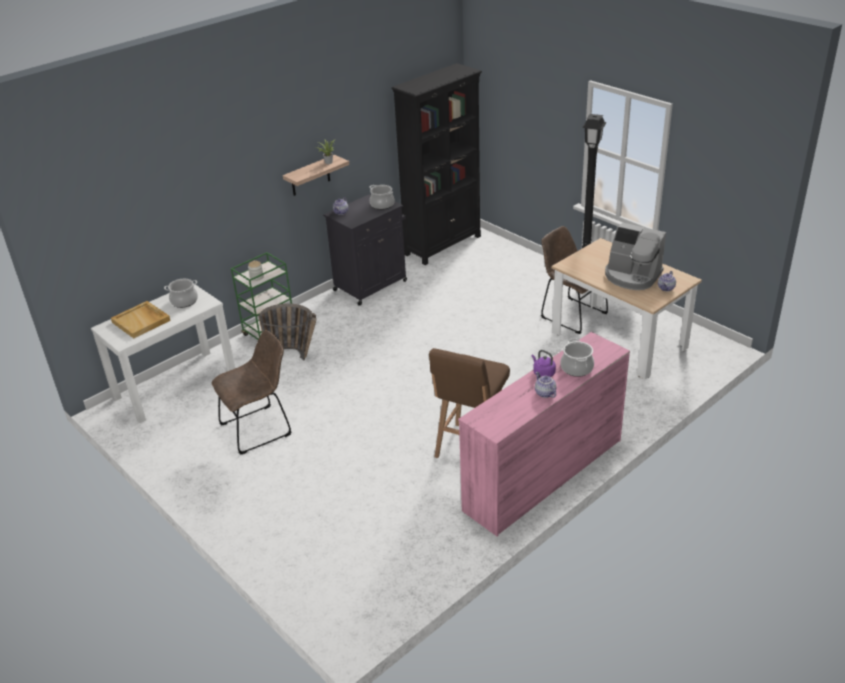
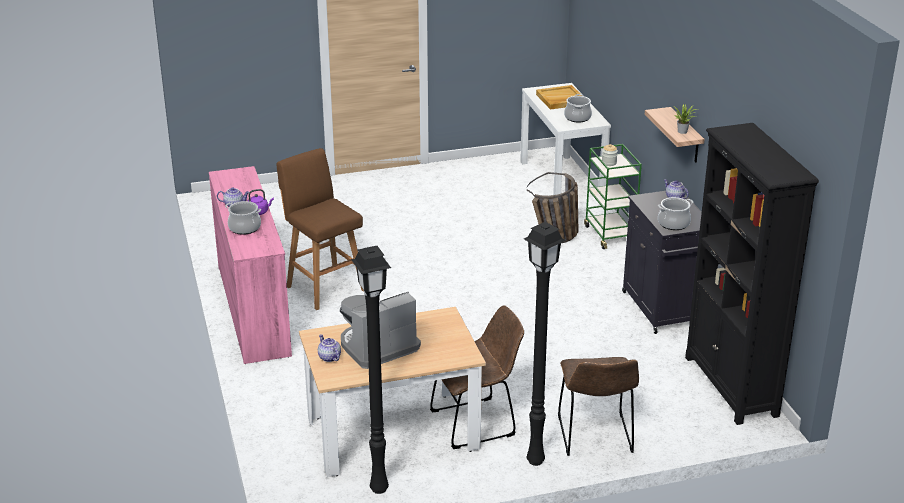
camera: 115 degrees right, 5 degrees down
brown chair [212,330,291,455] -> brown chair moved to [558,357,639,456]
none -> black floor lamp [351,246,391,494]

